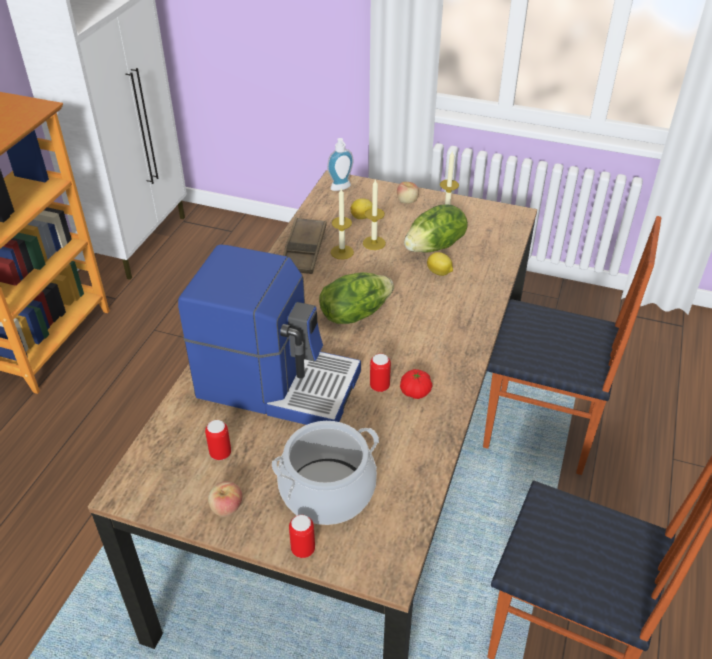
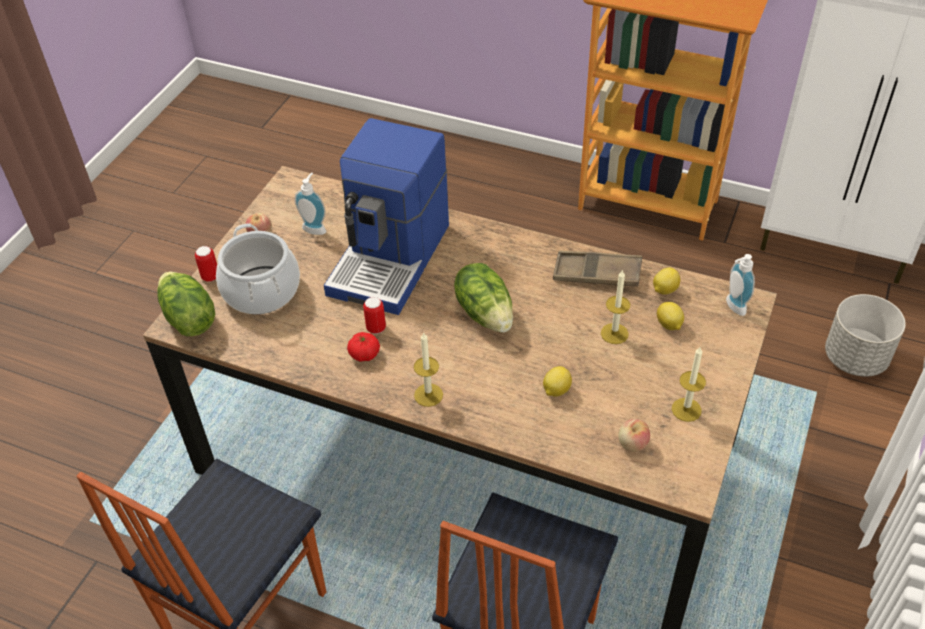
camera: 95 degrees right, 5 degrees up
can [205,420,231,460] -> soap dispenser [294,173,326,235]
candle [331,187,354,259] -> candle moved to [414,332,443,407]
apple [397,182,419,204] -> apple moved to [618,419,650,452]
lettuce [404,204,468,252] -> lettuce moved to [157,272,215,336]
none -> lemon [653,267,680,295]
none -> grey planter [825,294,906,377]

